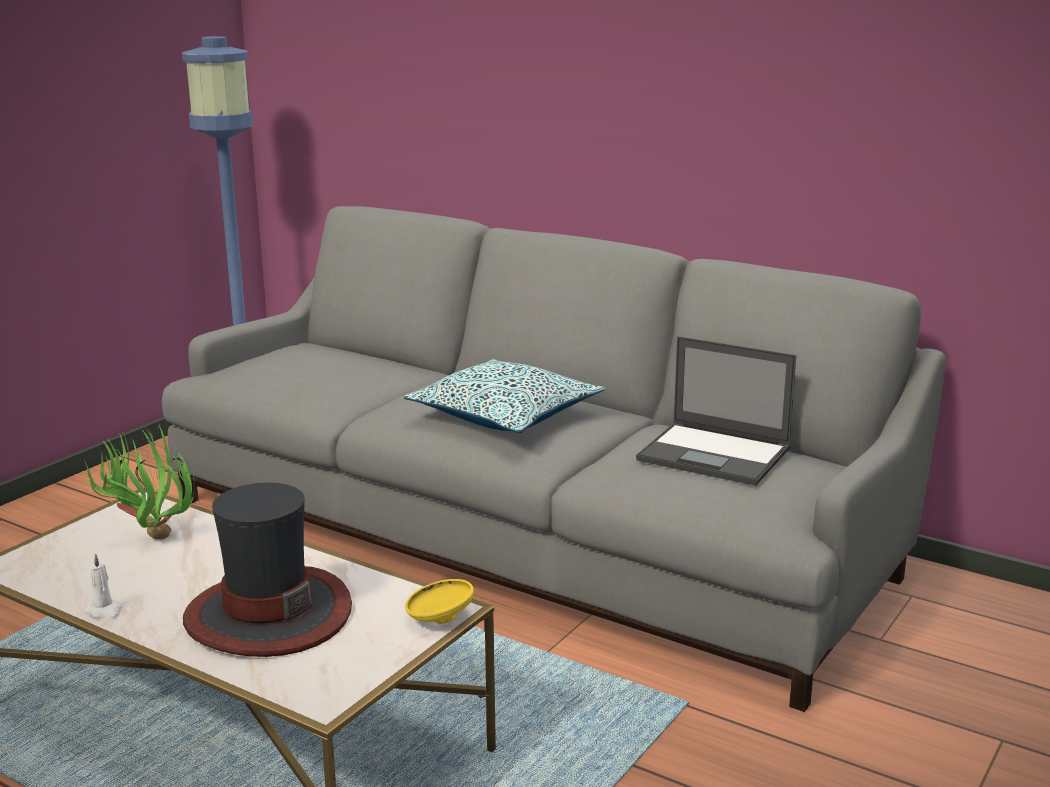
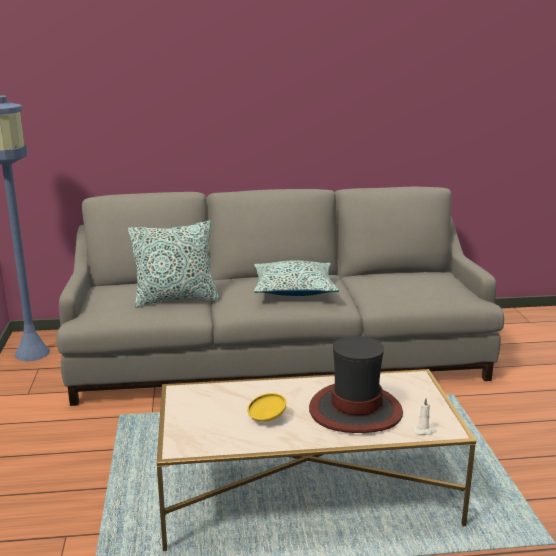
camera: 40 degrees left, 0 degrees up
potted plant [84,423,194,539] -> none
white candle [84,553,121,619] -> white candle moved to [412,398,436,435]
yellow bowl [405,579,474,624] -> yellow bowl moved to [247,393,286,422]
laptop [636,336,796,486] -> none
none -> pillow [128,220,219,308]

